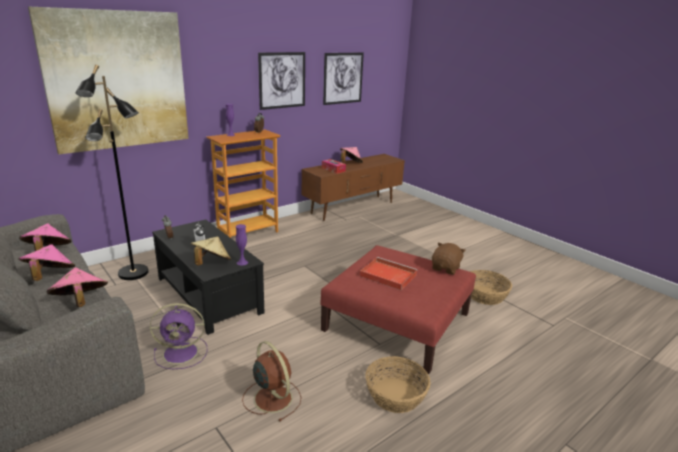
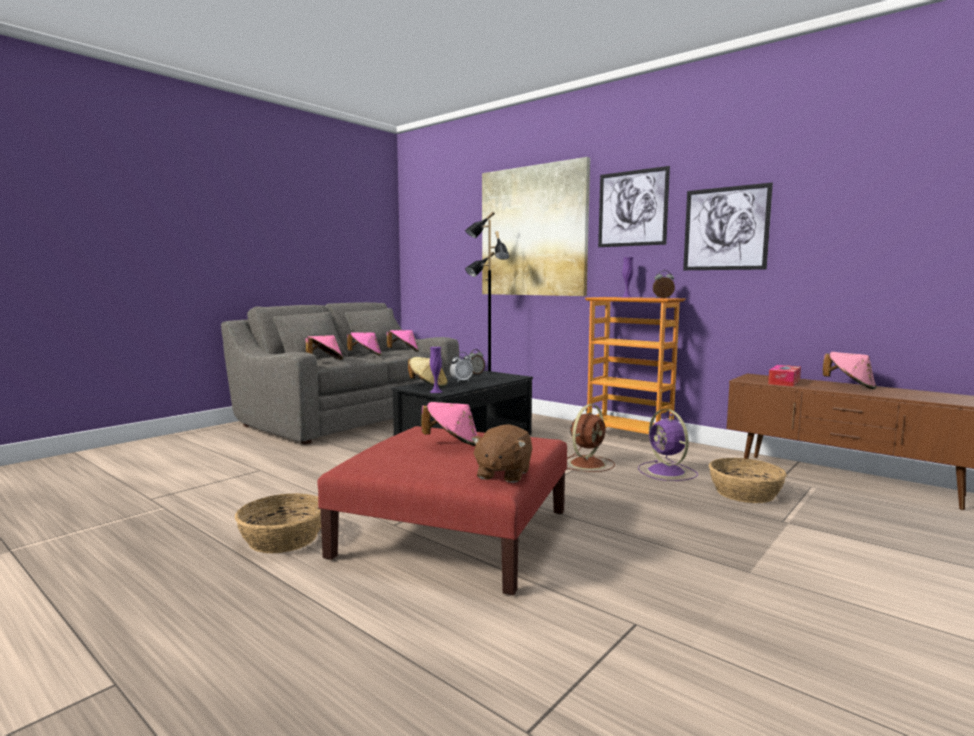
camera: 80 degrees right, 15 degrees down
purple fan [150,303,207,369] -> purple fan moved to [638,409,698,481]
brown fan [242,341,301,422] -> brown fan moved to [567,404,615,472]
picture [323,52,364,105] -> picture moved to [598,166,670,247]
red tray [360,257,418,290] -> pink hat [422,402,478,446]
brown plush toy [432,242,466,275] -> brown plush toy turned 90 degrees clockwise [471,424,532,483]
basket [470,270,512,305] -> basket moved to [709,458,787,503]

